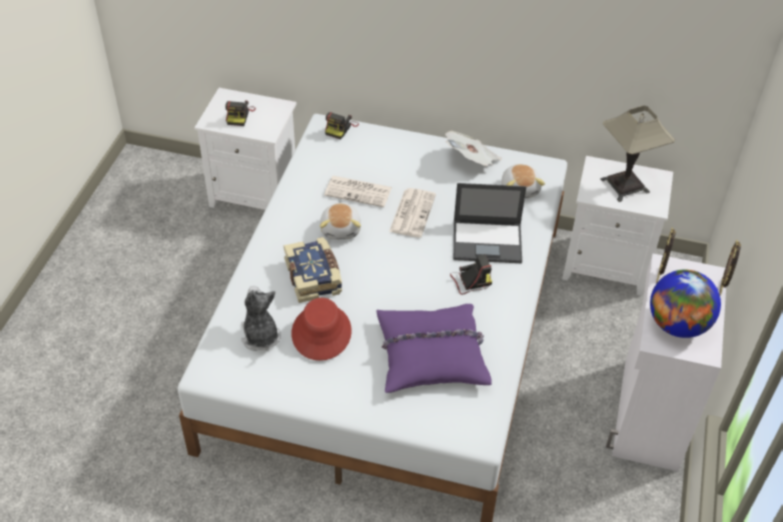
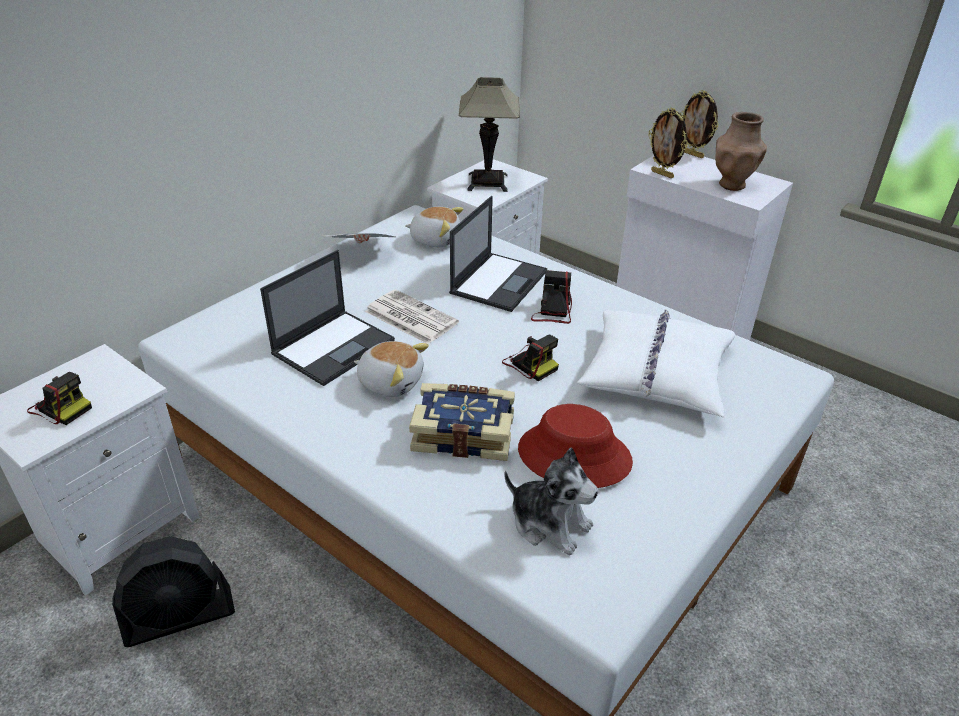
camera: 65 degrees left, 10 degrees down
plush toy [241,286,281,351] -> plush toy turned 150 degrees counterclockwise [504,448,599,555]
newspaper [324,176,392,207] -> laptop [260,250,395,386]
camera [325,112,359,140] -> camera moved to [502,335,559,381]
purple pillow [376,304,492,393] -> white pillow [577,309,735,417]
globe [650,269,721,338] -> brown vase [715,112,767,191]
none -> black fan [112,536,235,647]

